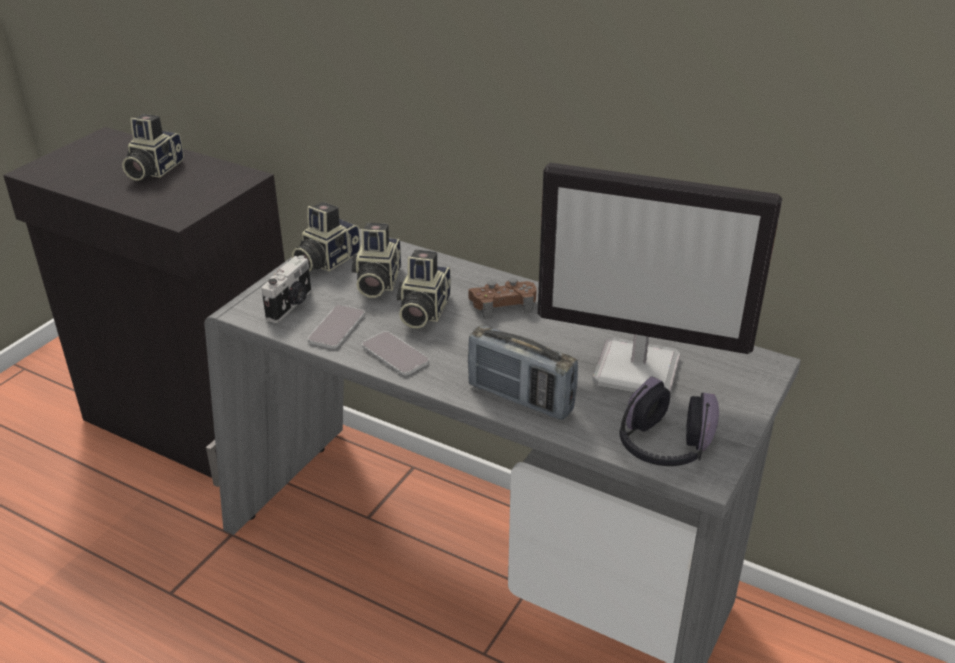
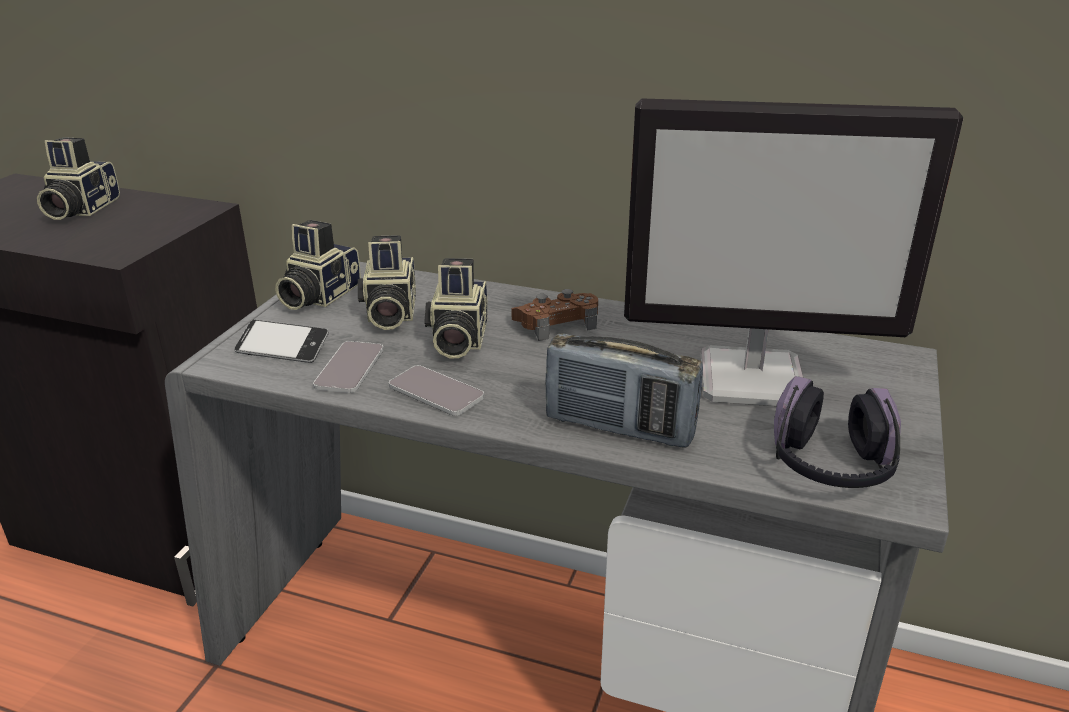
camera: 10 degrees left, 5 degrees down
camera [261,255,311,323] -> phone [234,320,329,363]

